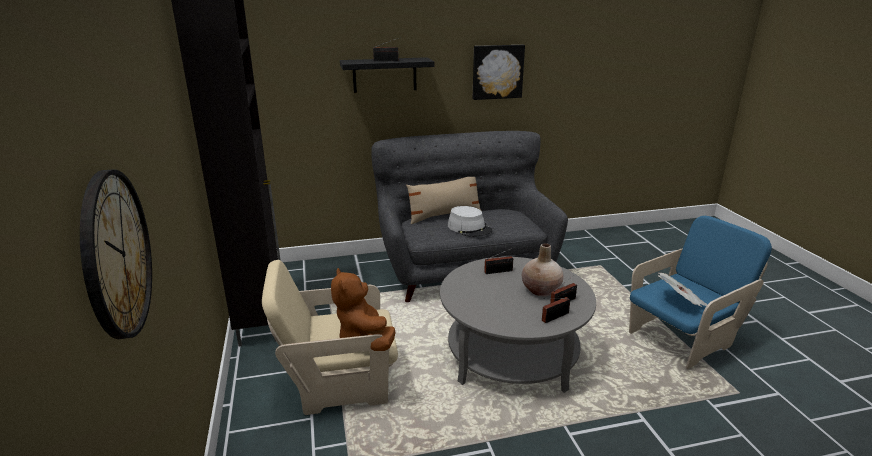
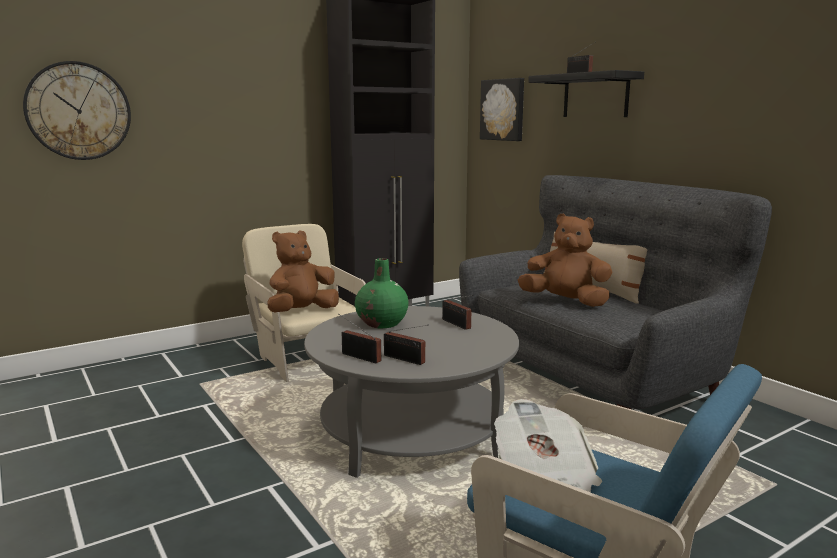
camera: 70 degrees right, 10 degrees down
grey hat [448,206,493,237] -> brown plush toy [518,213,612,307]
picture [473,45,525,100] -> picture moved to [480,78,524,141]
beige vase [522,243,564,296] -> none
none -> green vase [355,258,409,328]

